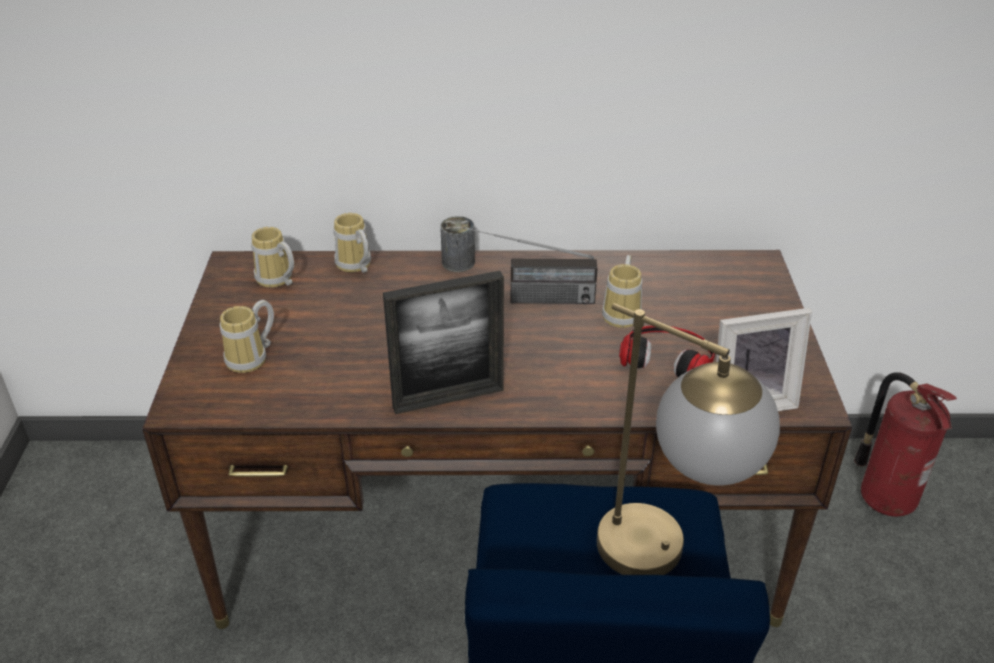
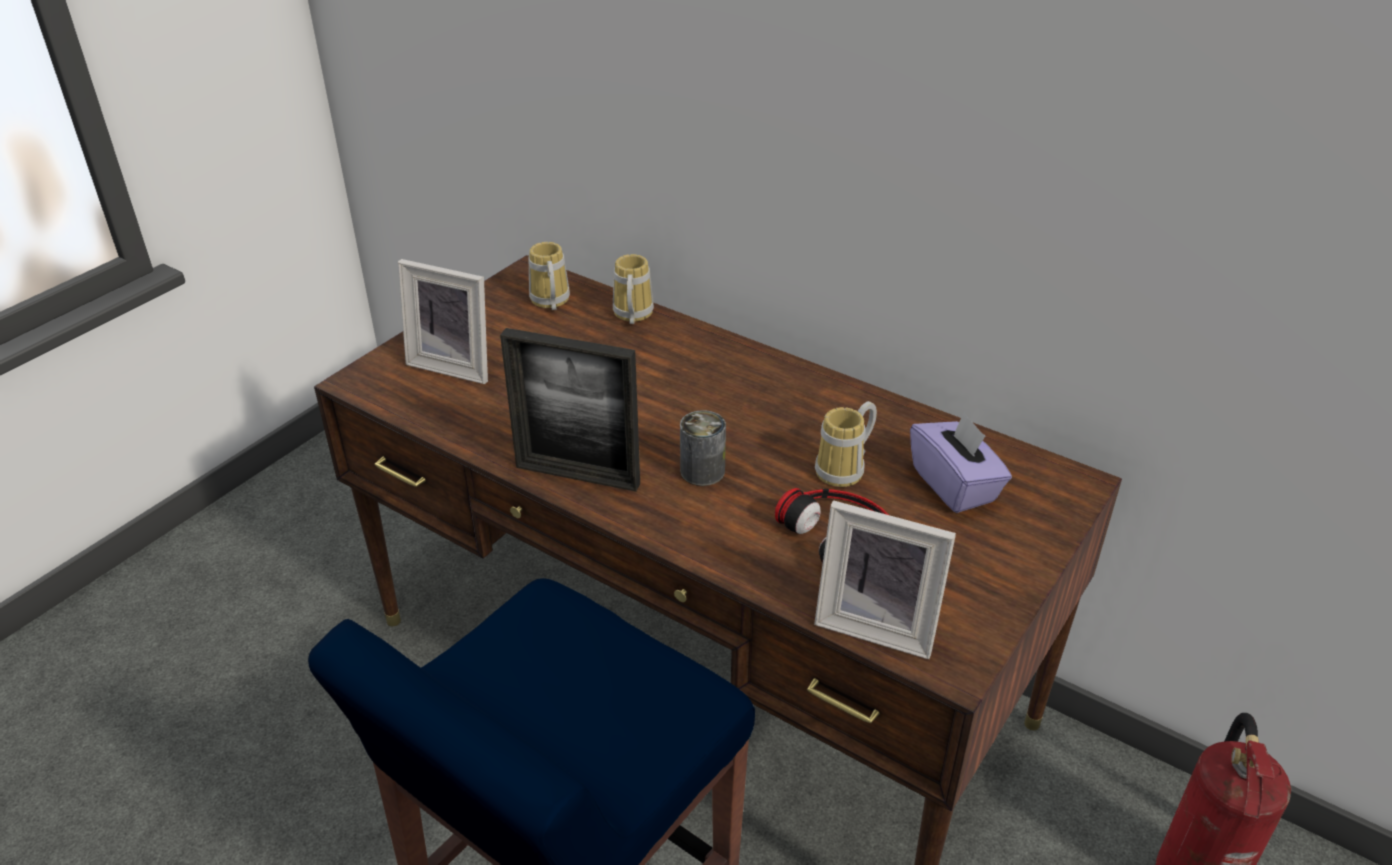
camera: 35 degrees right, 0 degrees up
mug [220,300,274,373] -> picture frame [398,259,488,384]
can [440,216,475,272] -> can moved to [680,410,726,486]
radio [464,227,598,304] -> none
table lamp [597,303,780,575] -> none
none -> purple tissue box [910,412,1012,513]

